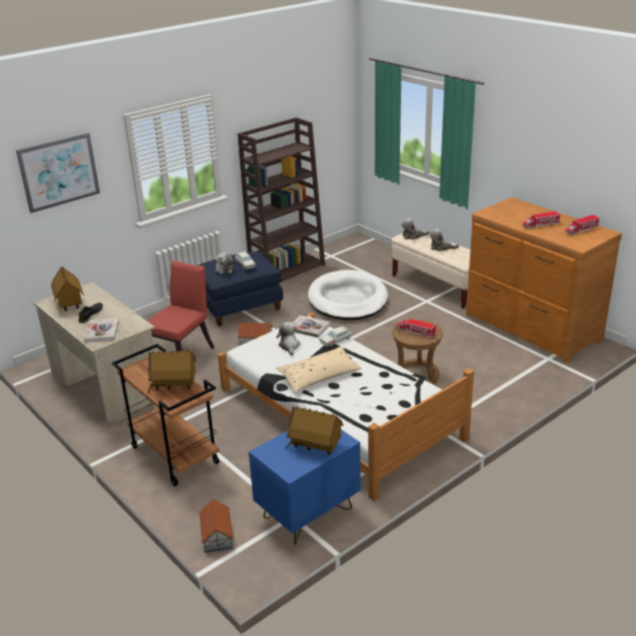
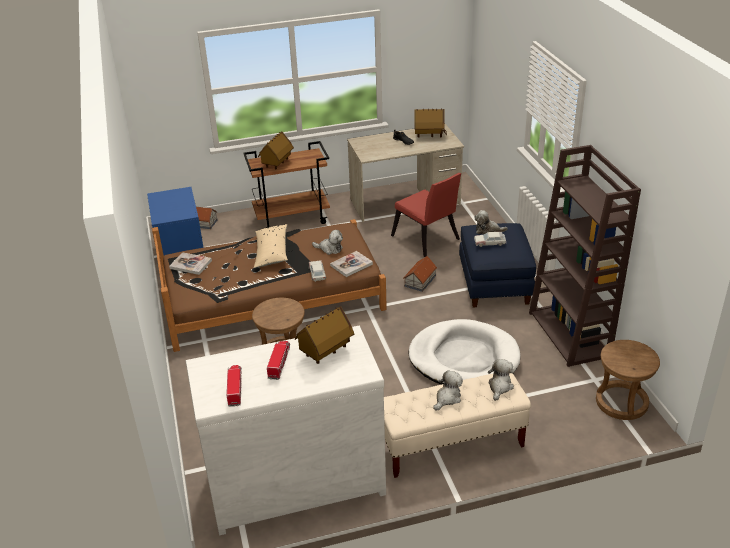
camera: 115 degrees right, 5 degrees up
picture [16,133,100,213] -> none
book [84,318,119,342] -> book moved to [169,252,212,275]
white bed [218,312,474,501] -> brown bed [152,219,387,352]
toy house [286,406,343,455] -> toy house moved to [295,306,354,364]
toy truck [396,318,436,338] -> none
brown dresser [466,197,622,363] -> white dresser [186,325,386,535]
none -> brown stool [596,340,660,420]

